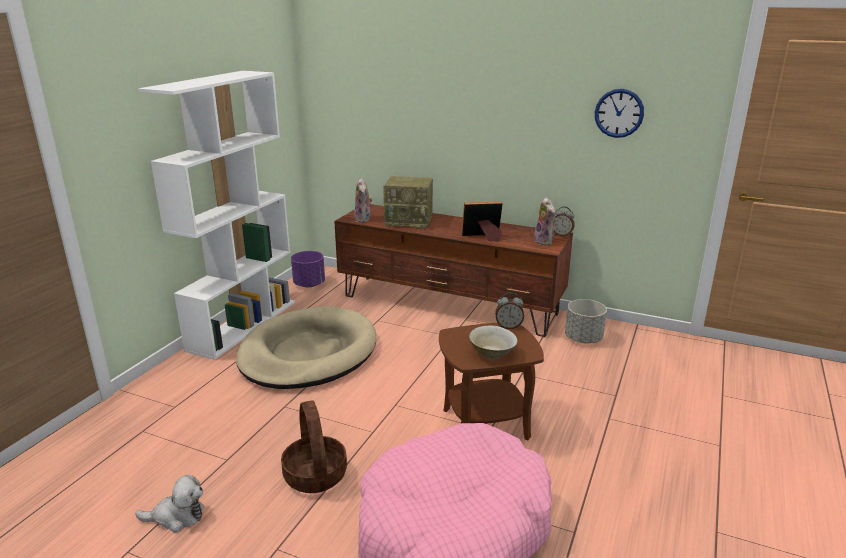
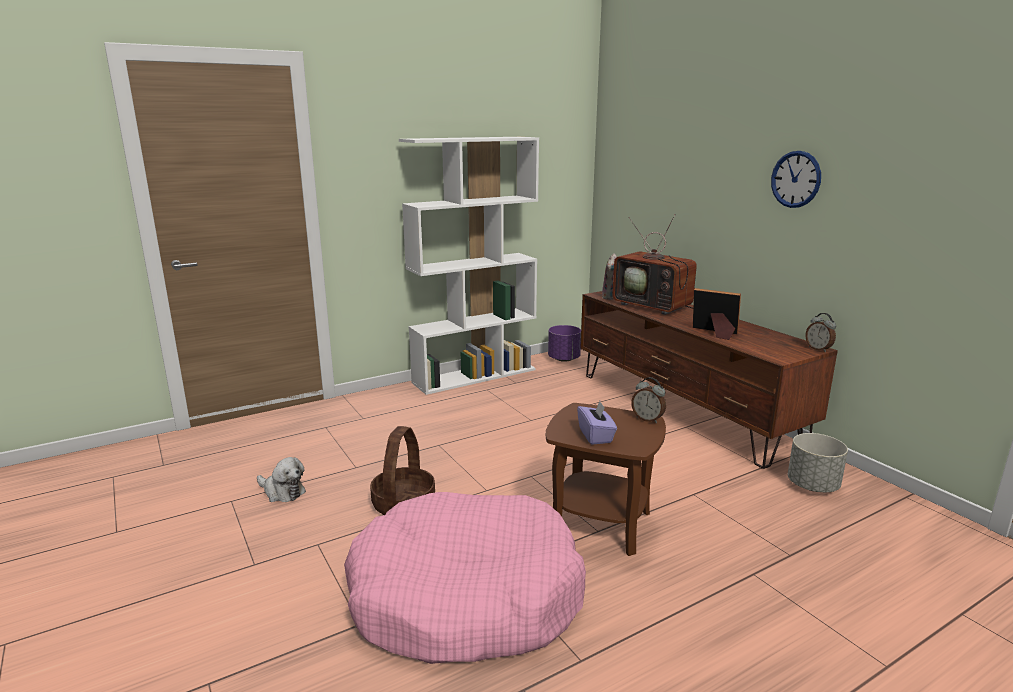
camera: 35 degrees right, 5 degrees down
beige dog bed [236,306,376,389] -> none
radio [383,176,433,229] -> television [612,214,697,315]
beige bowl [469,325,517,359] -> purple tissue box [577,401,617,445]
plush toy [534,197,556,246] -> none
wall clock [595,89,644,138] -> wall clock moved to [771,151,821,208]

